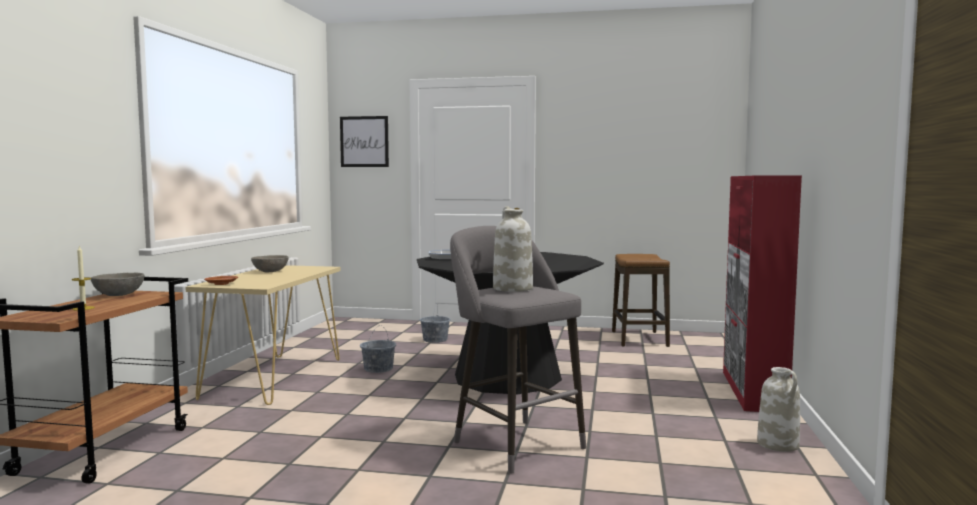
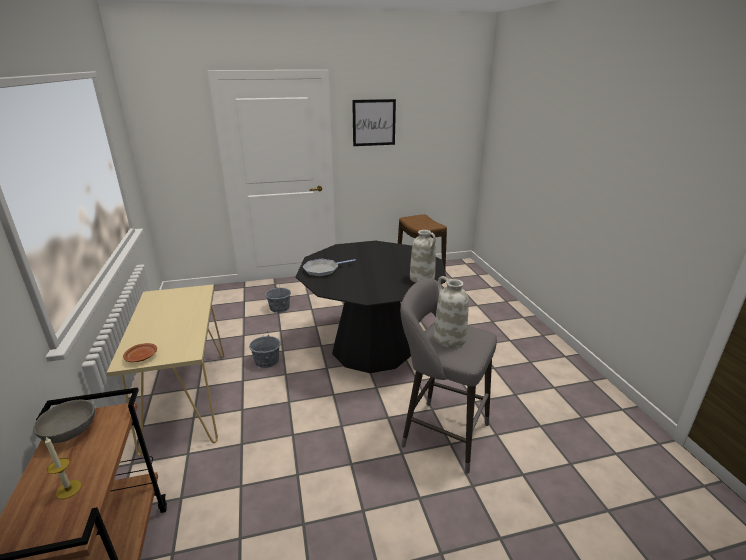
camera: 25 degrees left, 20 degrees up
grey bowl [251,255,289,272] -> none
picture [340,116,389,167] -> picture moved to [352,99,396,146]
red cabinet [723,175,802,412] -> none
white vase [757,367,800,452] -> white vase moved to [410,230,436,283]

